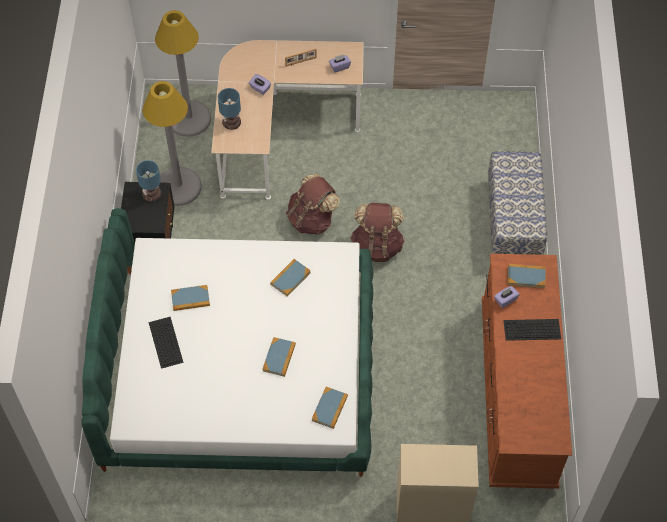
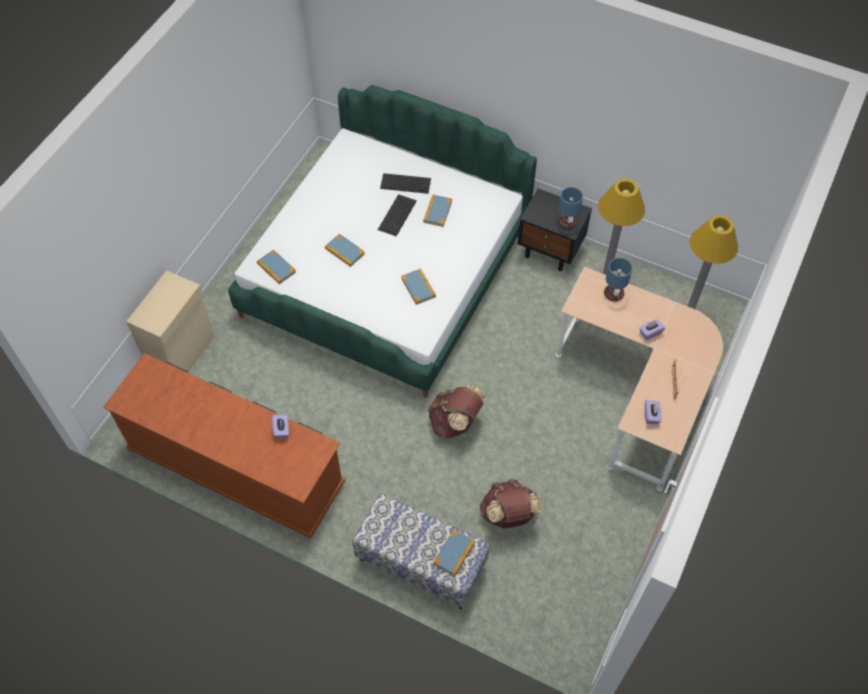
camera: 115 degrees right, 0 degrees up
brown backpack [286,174,340,235] -> brown backpack moved to [480,479,543,528]
keyboard [503,319,561,341] -> keyboard moved to [378,194,417,237]
book [508,264,546,288] -> book moved to [433,529,475,576]

